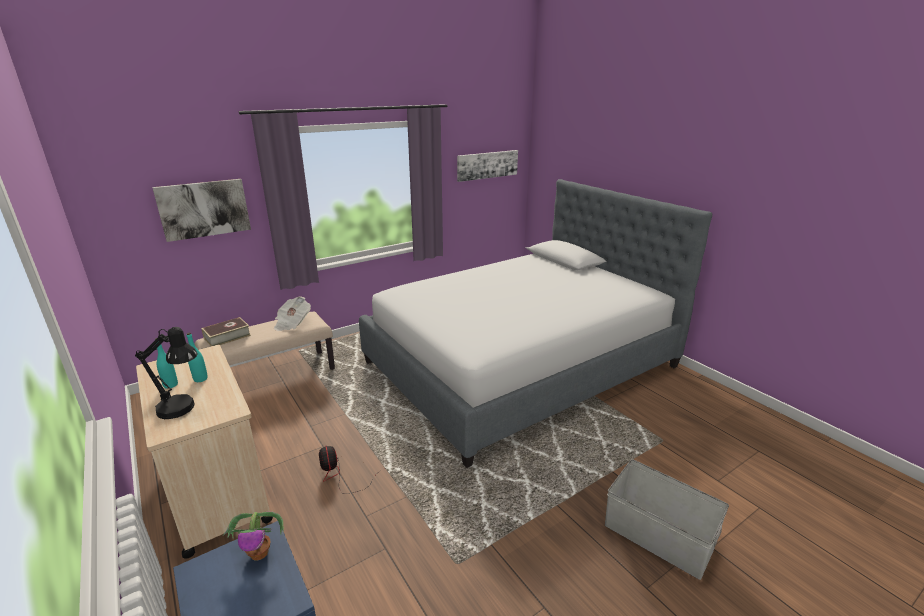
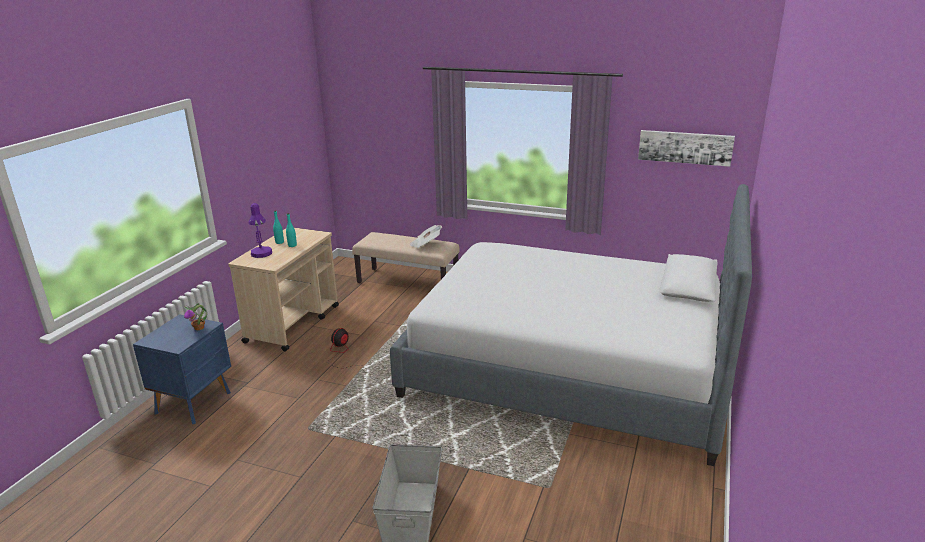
camera: 55 degrees right, 0 degrees up
black table lamp [135,327,198,419] -> purple table lamp [248,203,272,258]
picture [152,179,251,242] -> none
book [201,317,251,346] -> none

